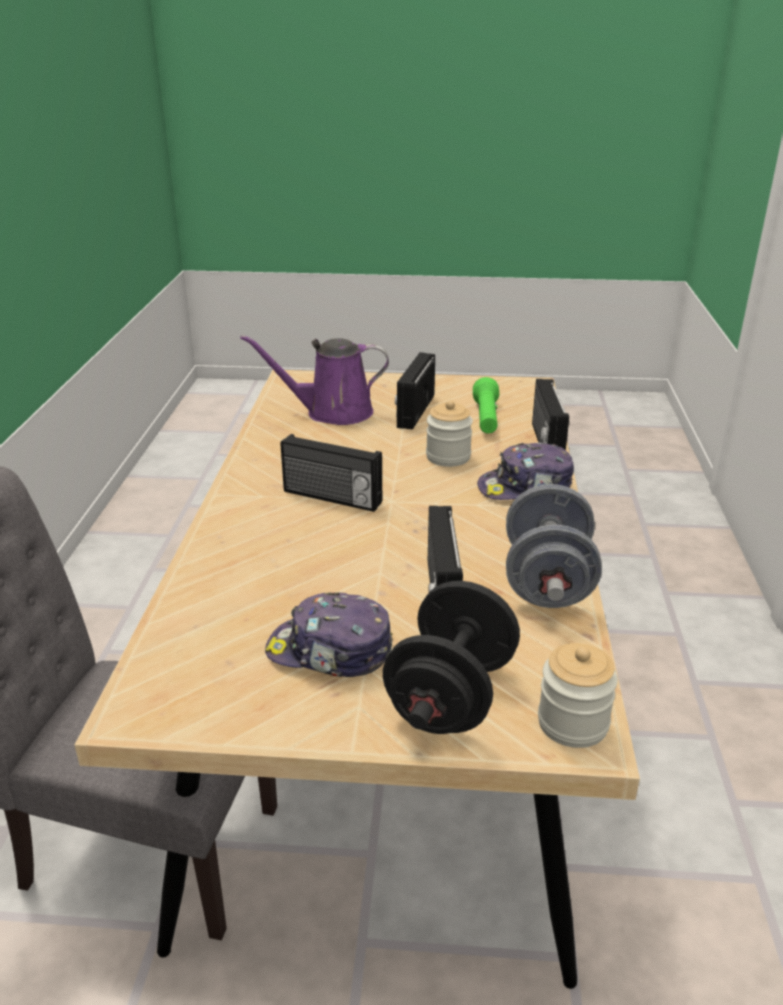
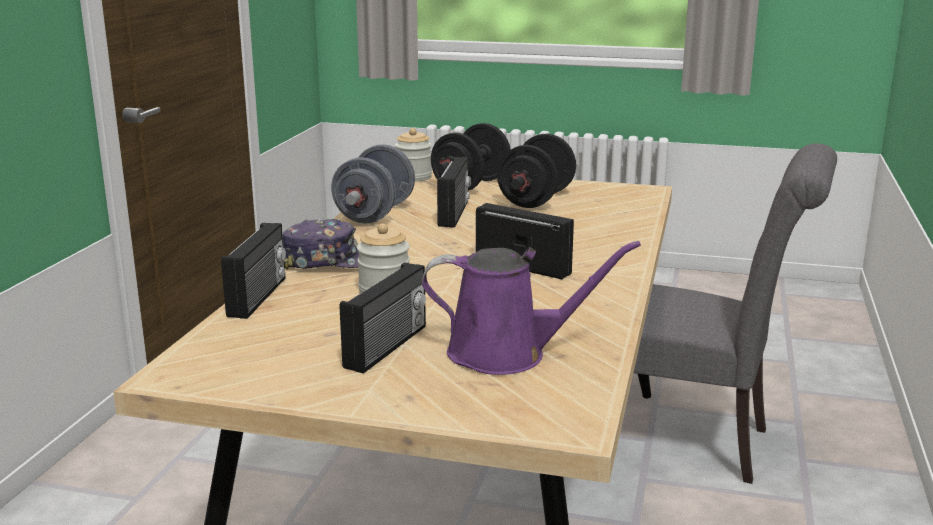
camera: 170 degrees left, 10 degrees down
cap [265,592,393,677] -> black dumbbell [497,134,576,208]
green flashlight [473,377,499,433] -> none

